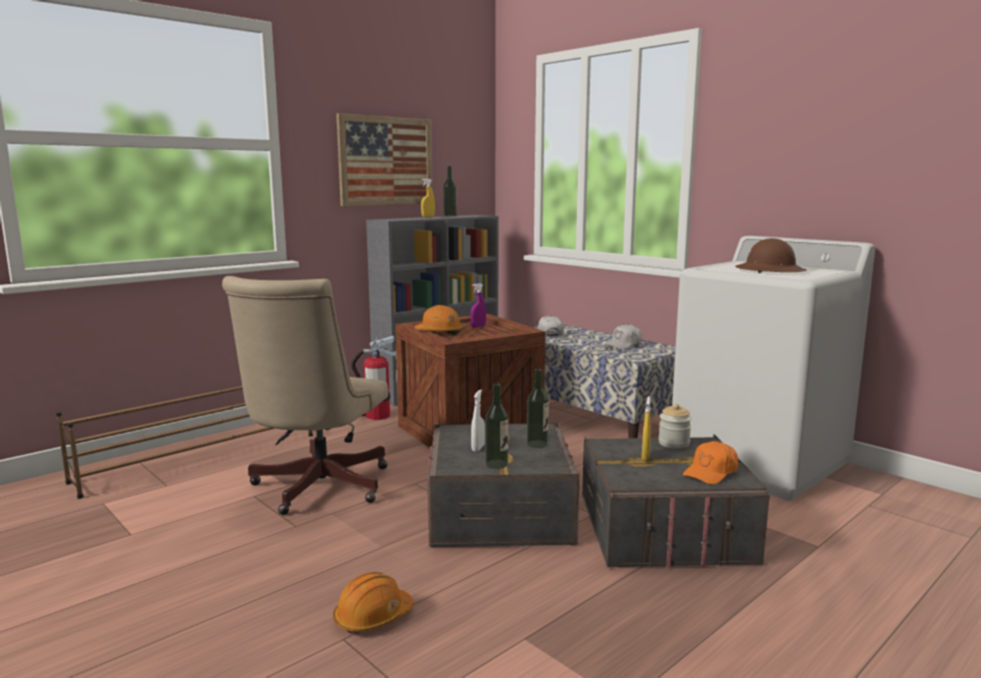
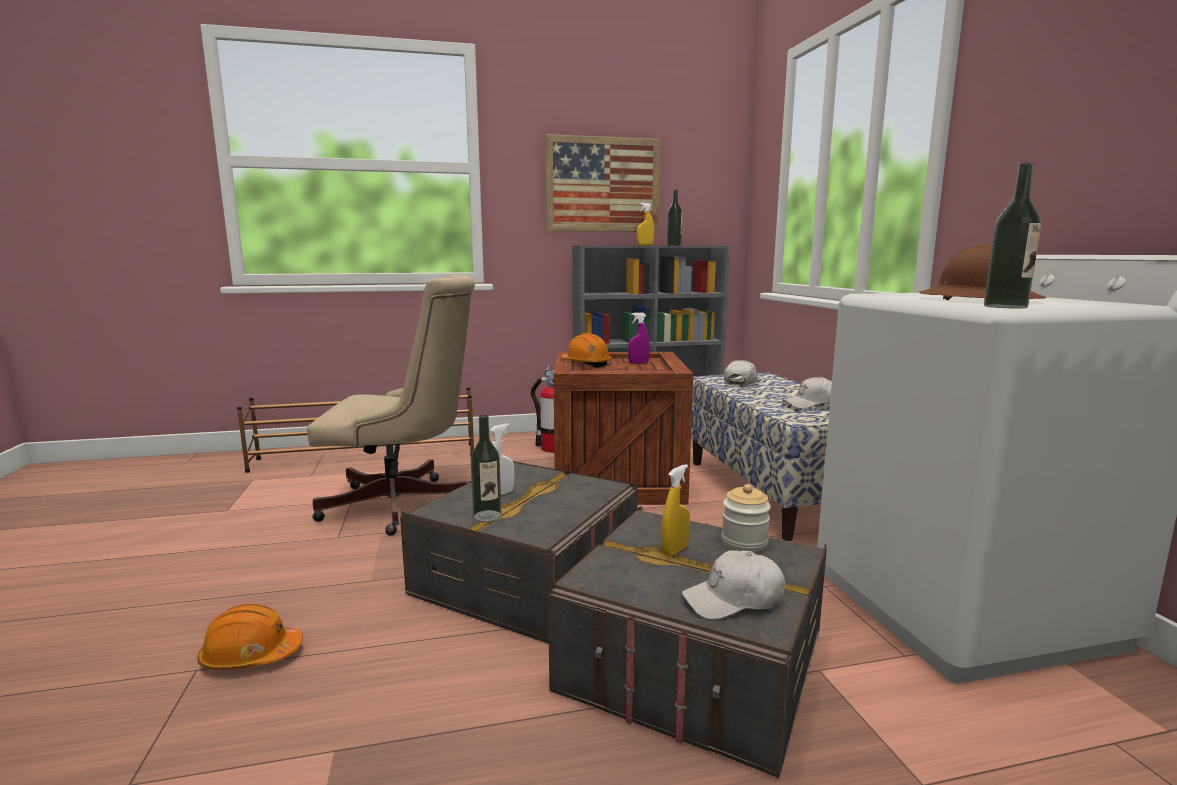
camera: 30 degrees right, 0 degrees up
beige office chair [222,276,388,515] -> beige office chair turned 135 degrees counterclockwise [307,275,475,536]
bottle [527,369,549,448] -> bottle moved to [984,163,1041,308]
orange cap [683,441,738,485] -> white cap [682,550,785,620]

